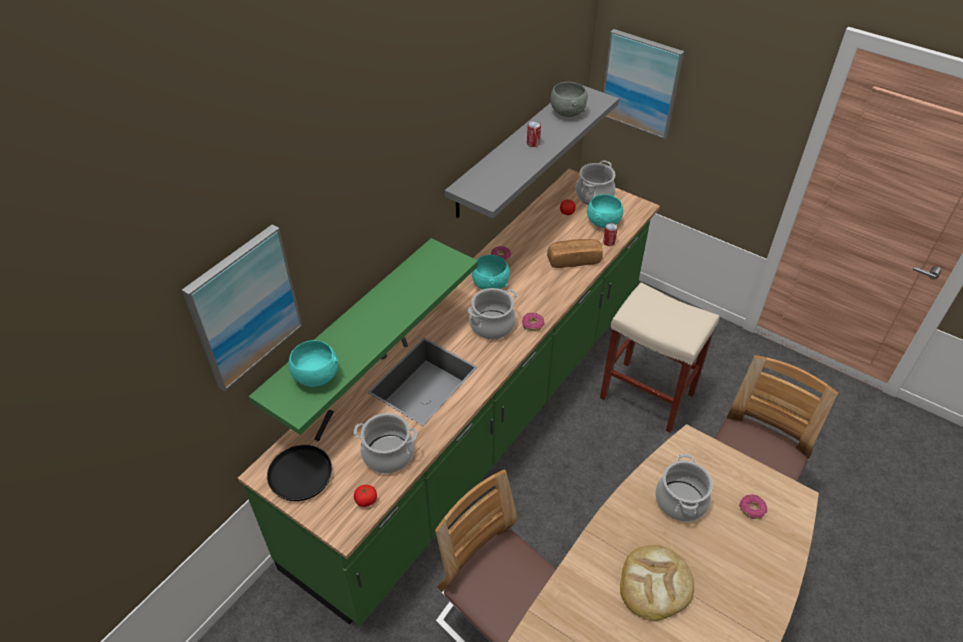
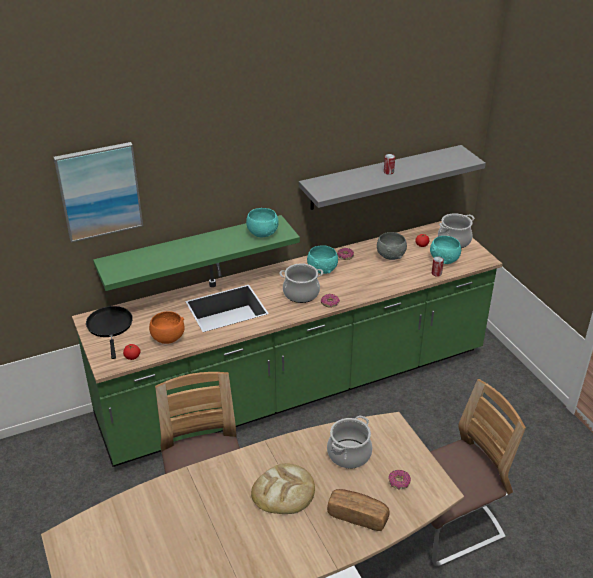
camera: 30 degrees right, 10 degrees down
black frying pan [267,410,334,501] -> black frying pan turned 120 degrees clockwise [86,306,133,359]
turquoise bowl [288,340,338,387] -> turquoise bowl moved to [246,208,279,237]
cooking pot [354,413,417,474] -> orange bowl [149,311,185,344]
bread [547,239,603,268] -> bread moved to [327,489,390,531]
grey bowl [550,82,588,117] -> grey bowl moved to [377,232,407,260]
beige stool [600,282,720,433] -> none
picture [603,29,684,139] -> none

